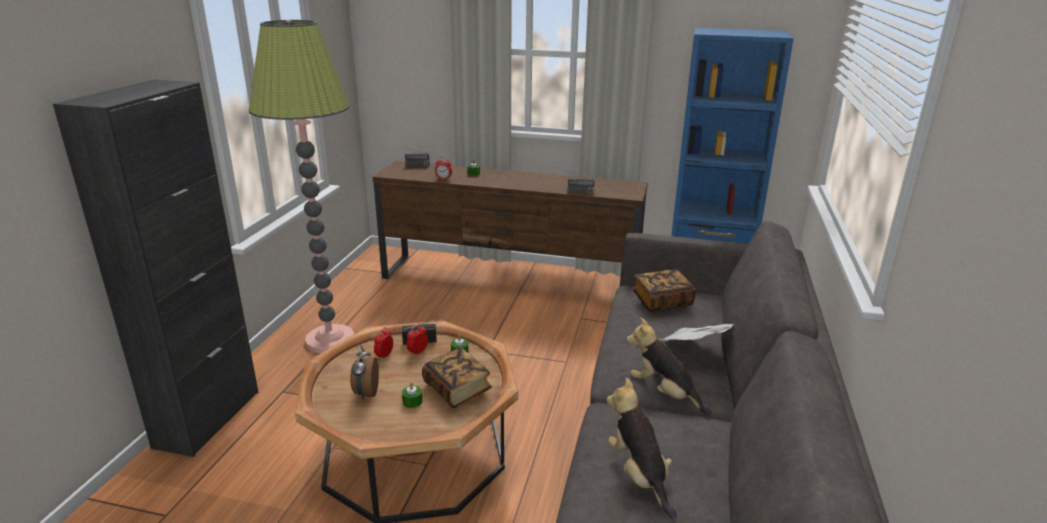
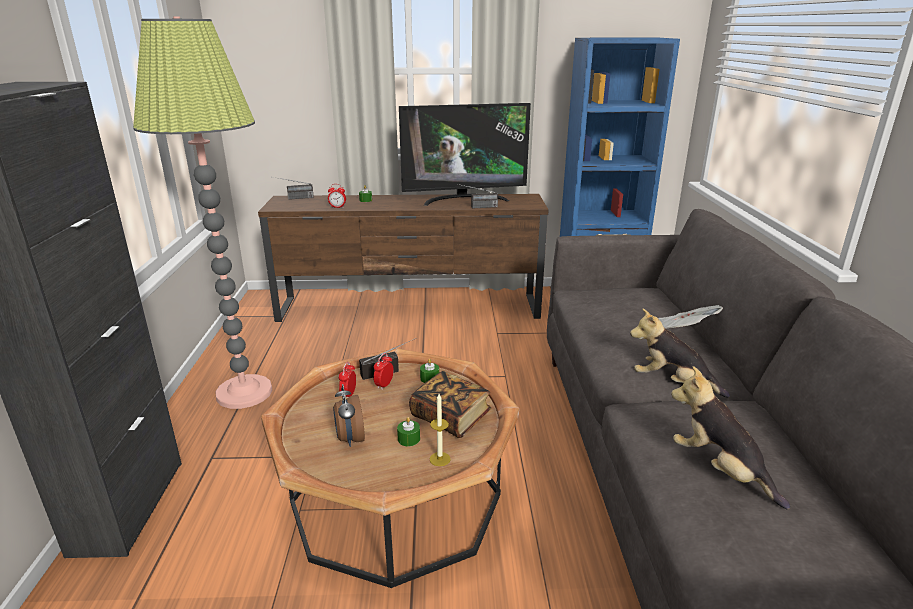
camera: 15 degrees left, 0 degrees up
book [632,269,696,312] -> none
none -> television [399,103,531,206]
none -> candle [430,394,451,466]

